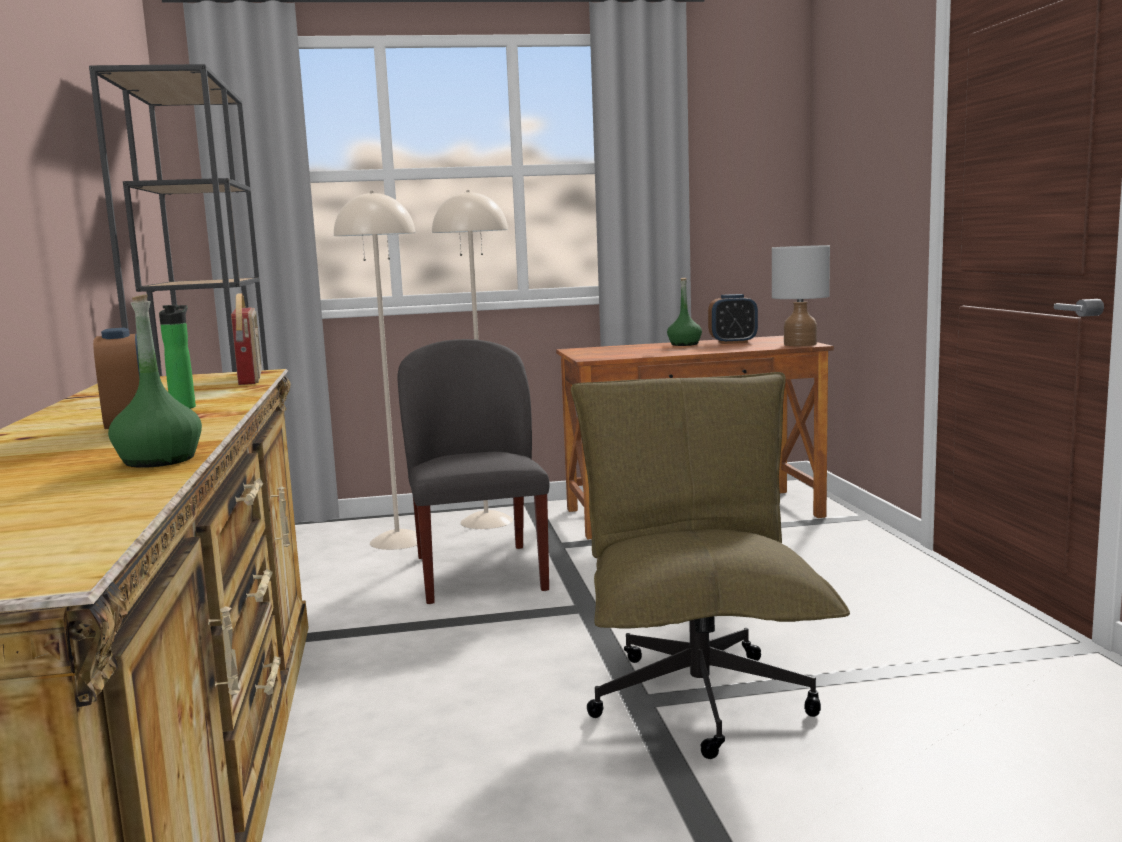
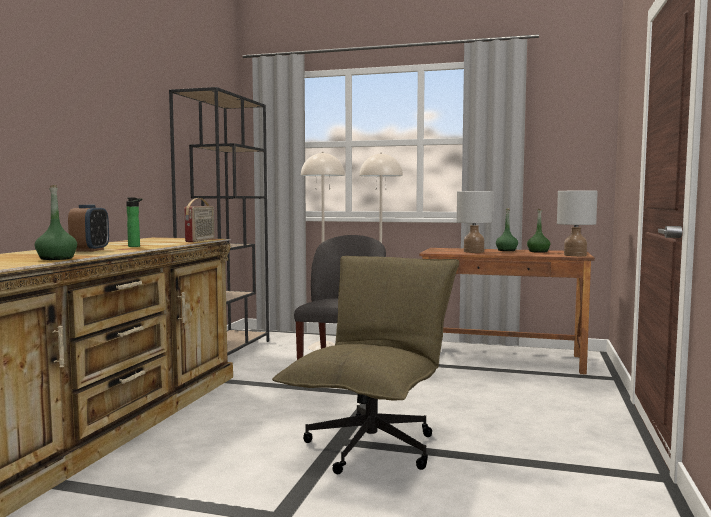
camera: 25 degrees right, 5 degrees down
alarm clock [708,294,758,344] -> green bottle [527,209,550,253]
none -> grey table lamp [457,191,493,253]

